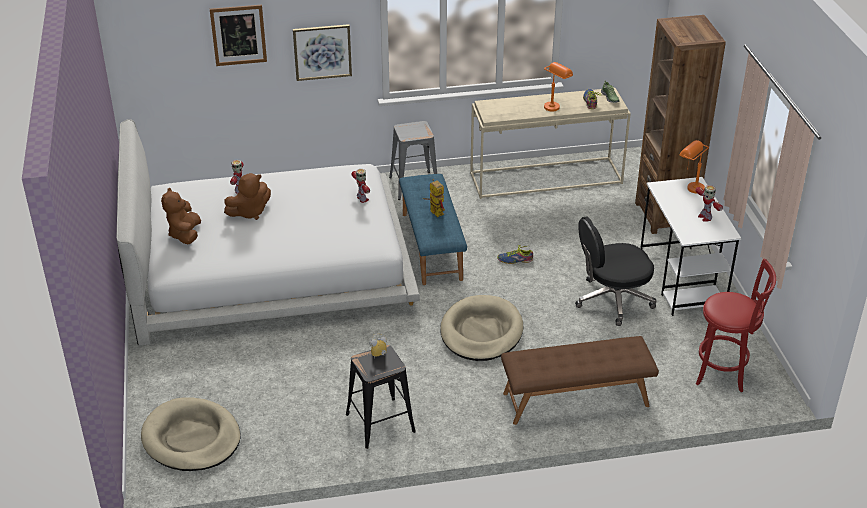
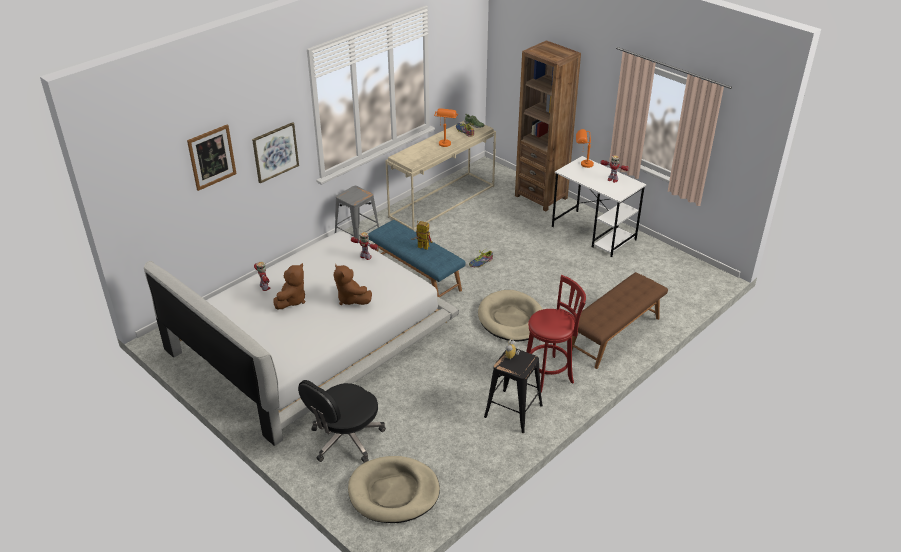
camera: 35 degrees left, 0 degrees up
brown plush toy [161,188,201,244] -> brown plush toy moved to [334,264,372,305]
black office chair [575,216,657,326] -> black office chair moved to [298,380,386,463]
red stool [696,258,776,392] -> red stool moved to [526,275,586,393]

